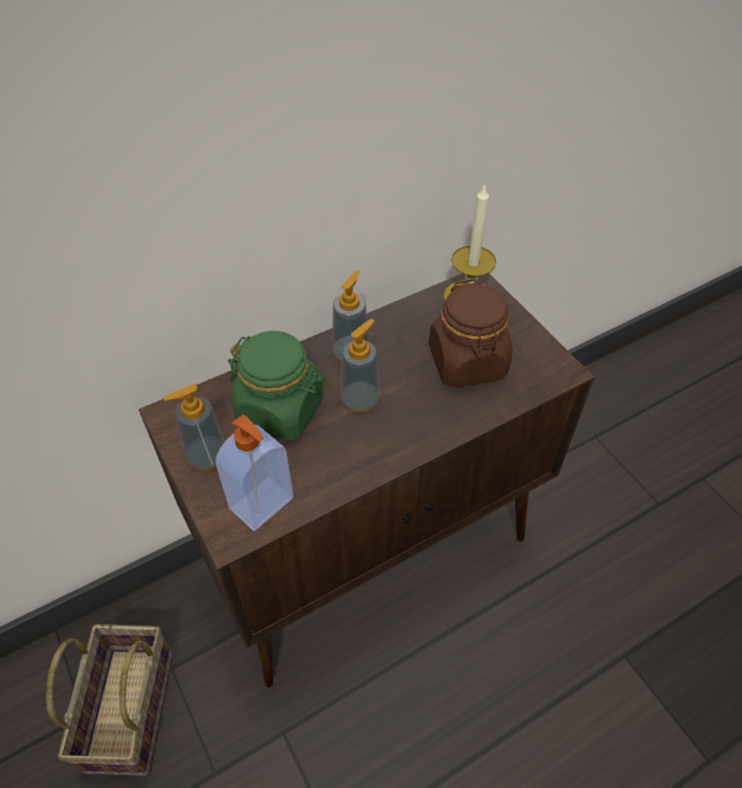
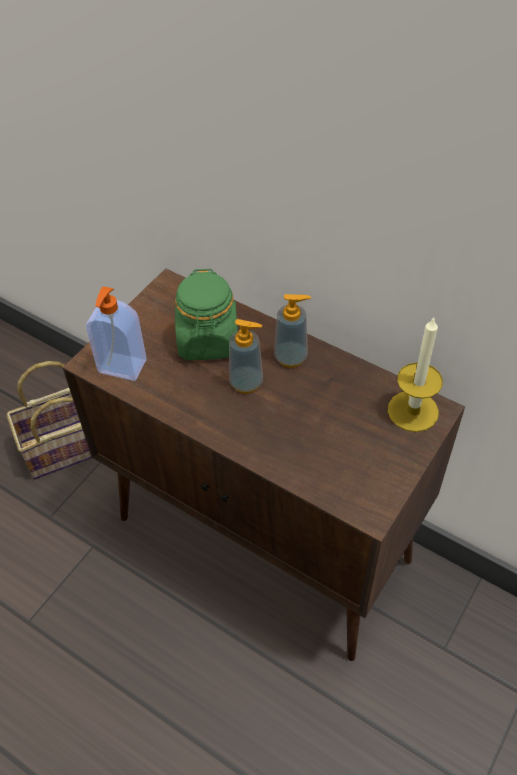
camera: 65 degrees right, 0 degrees up
soap dispenser [164,384,225,471] -> none
brown jar [429,279,512,387] -> none

